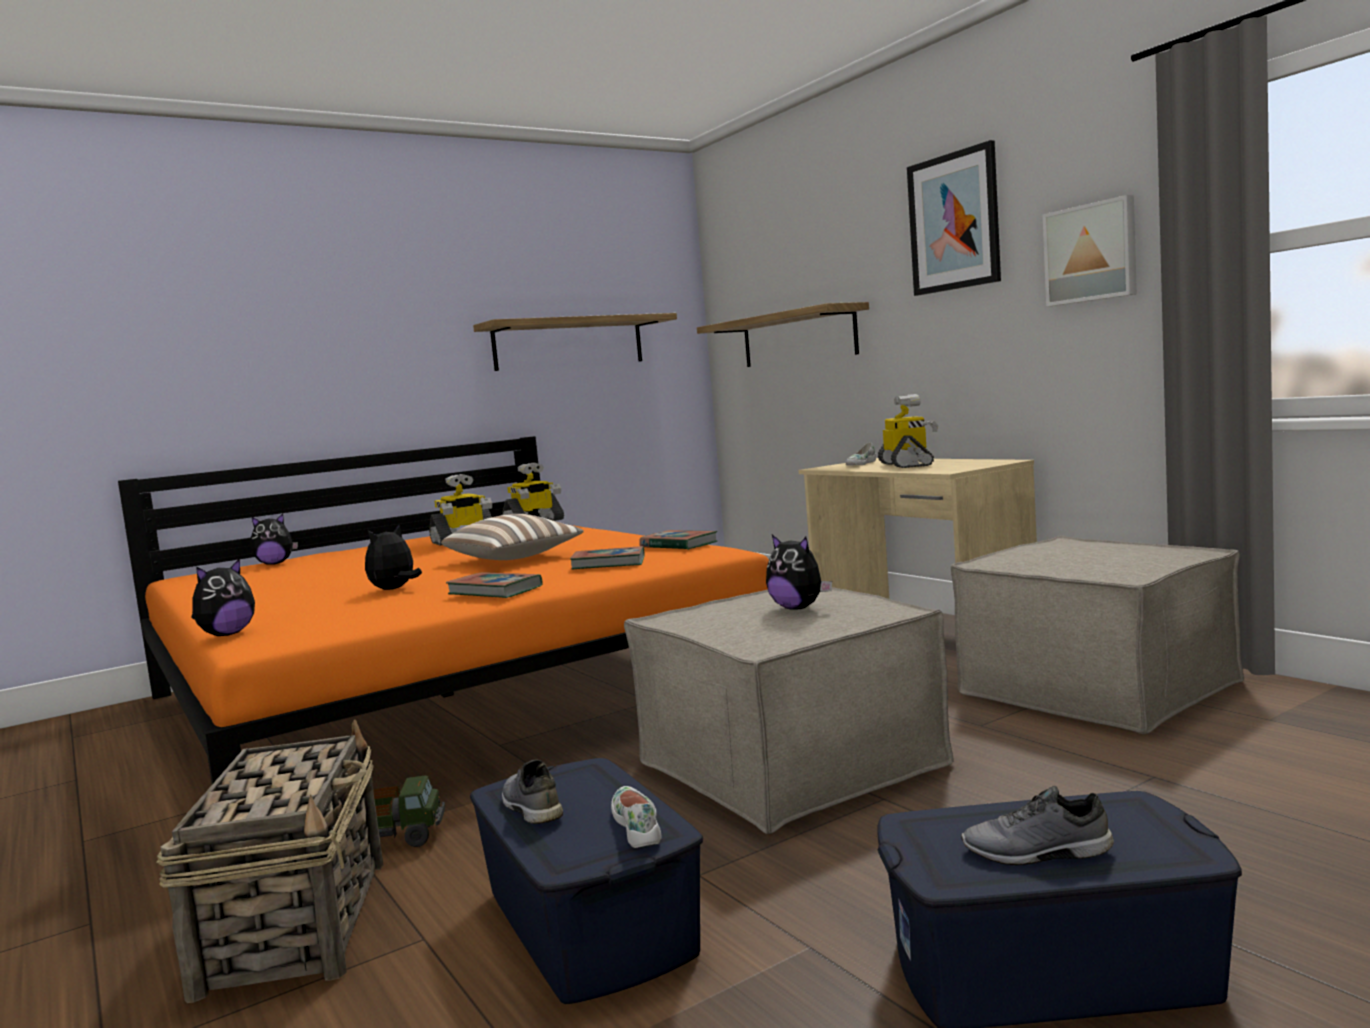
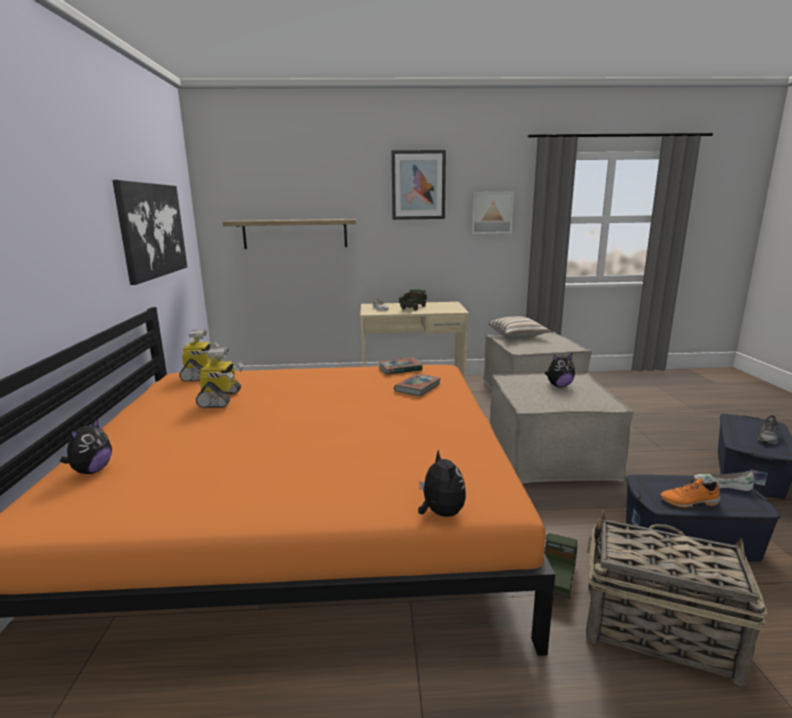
camera: 60 degrees left, 10 degrees up
plush toy [365,525,422,590] -> none
pillow [441,514,584,560] -> pillow moved to [488,316,551,339]
book [446,572,543,598] -> none
shelf [473,313,677,371] -> picture [112,180,187,285]
grey shoe [502,760,563,824] -> orange shoe [660,478,720,508]
toy robot [878,394,938,468] -> toy truck [399,289,427,310]

